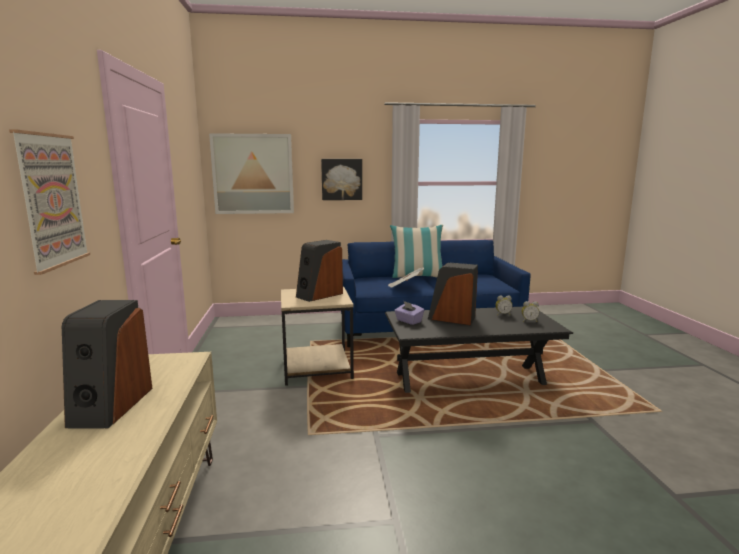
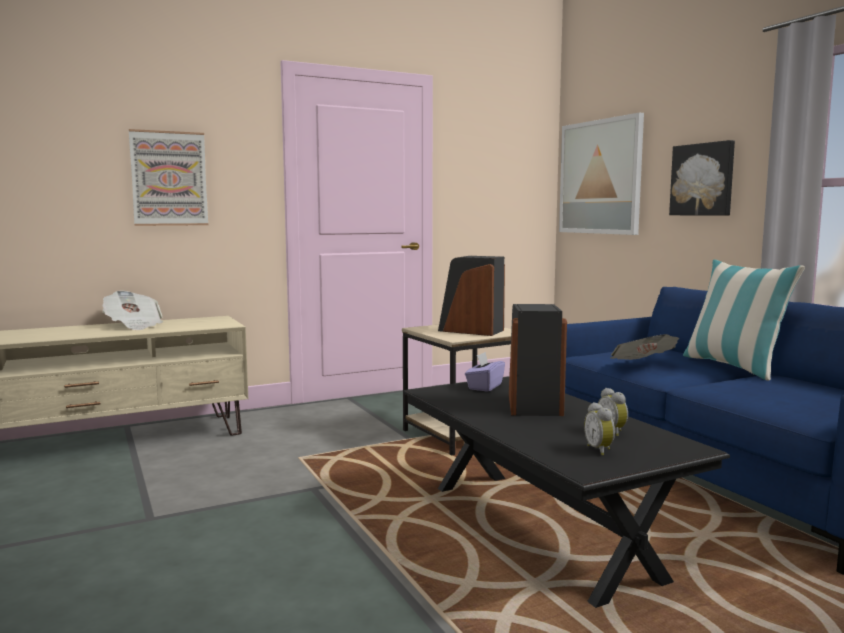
camera: 70 degrees right, 5 degrees down
speaker [62,300,152,428] -> newspaper [102,290,163,330]

